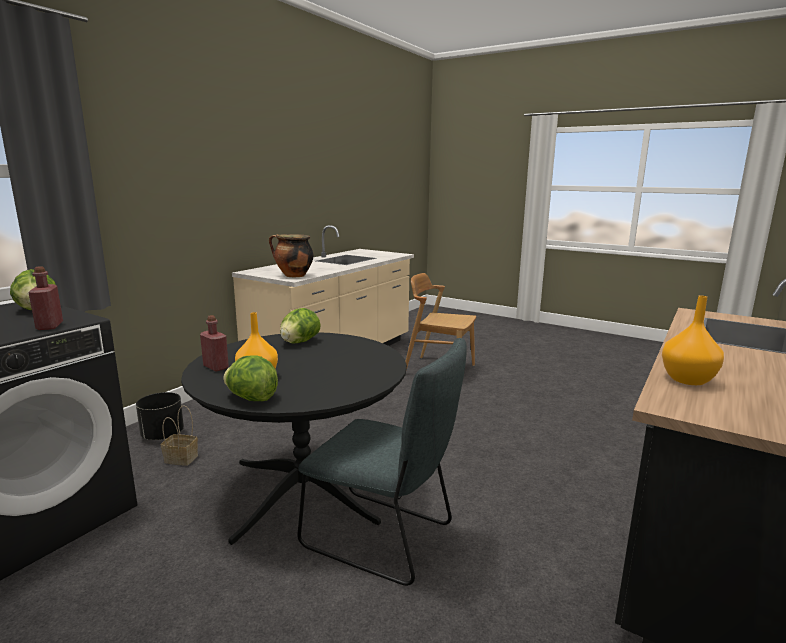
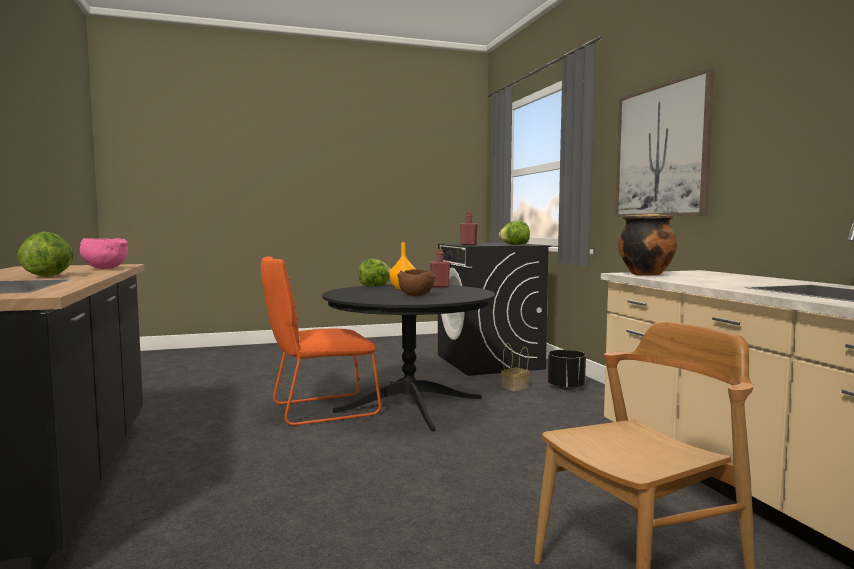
camera: 130 degrees right, 10 degrees down
lettuce [280,308,321,343] -> lettuce moved to [17,231,74,277]
grey chair [297,338,467,586] -> orange chair [261,256,381,426]
orange vase [662,296,724,385] -> pink bowl [80,238,128,269]
none -> brown bowl [397,269,436,296]
none -> picture [615,68,714,217]

